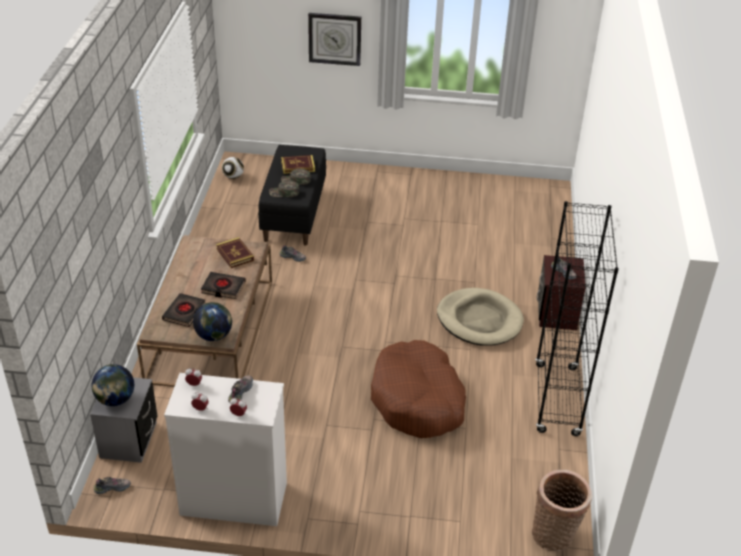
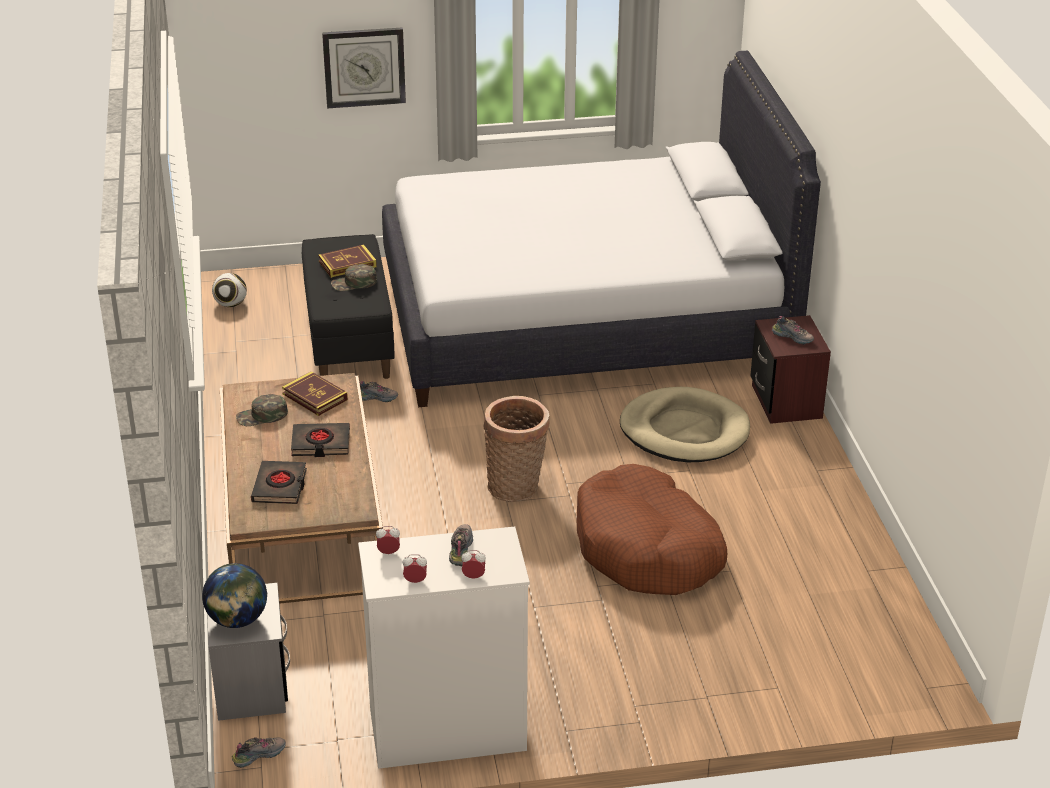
camera: 15 degrees left, 5 degrees down
globe [193,302,232,341] -> none
green cap [269,180,300,197] -> green cap moved to [236,394,288,426]
basket [532,470,592,551] -> basket moved to [483,396,550,502]
black bookcase [535,201,619,436] -> none
none -> white bed [382,51,821,407]

